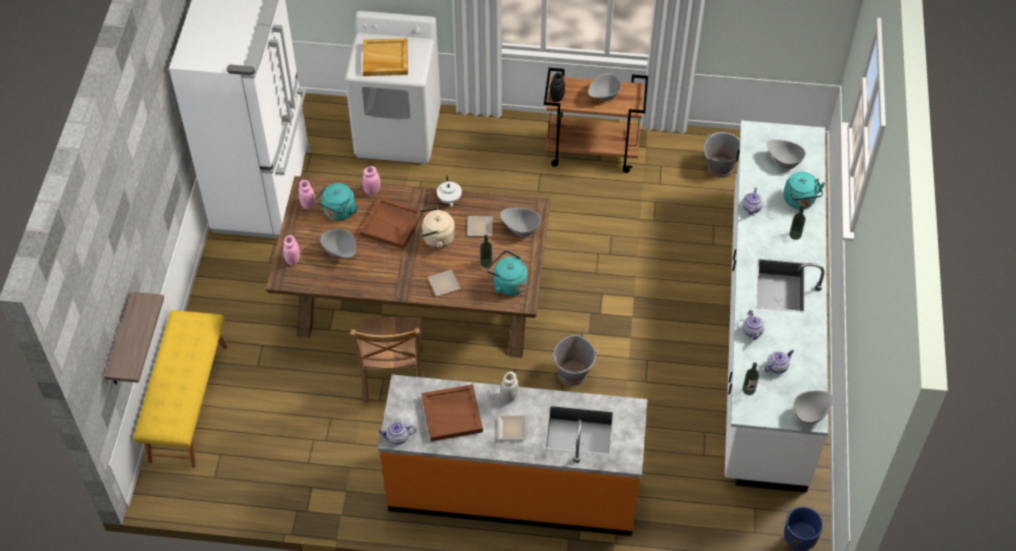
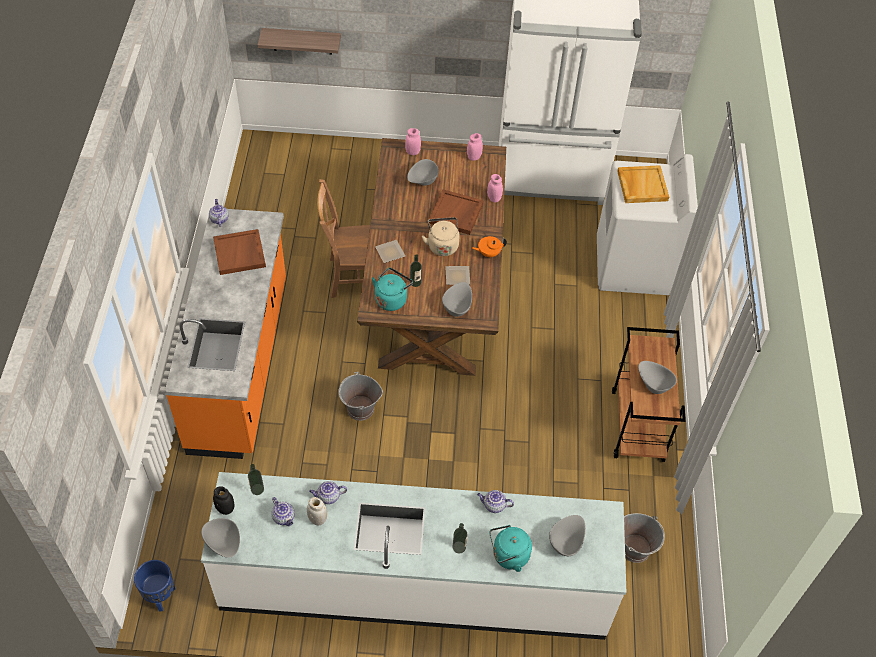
camera: 85 degrees right, 0 degrees up
yellow bench [133,310,228,468] -> none
turquoise kettle [315,183,359,221] -> none
white teapot [437,175,462,207] -> orange teapot [472,236,507,257]
plate [498,416,526,440] -> none
white jar [500,372,519,402] -> white jar moved to [307,497,327,525]
black jar [550,73,565,102] -> black jar moved to [213,486,235,515]

